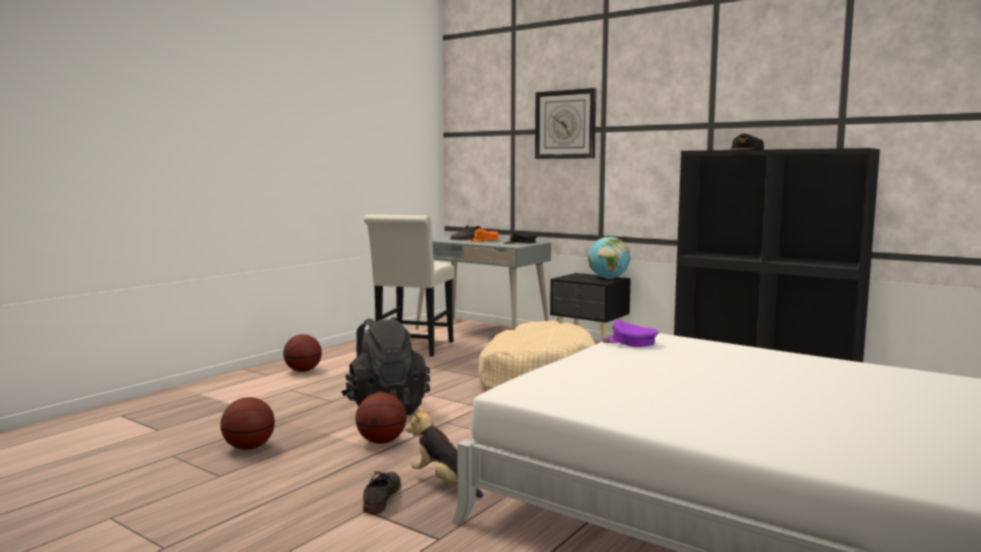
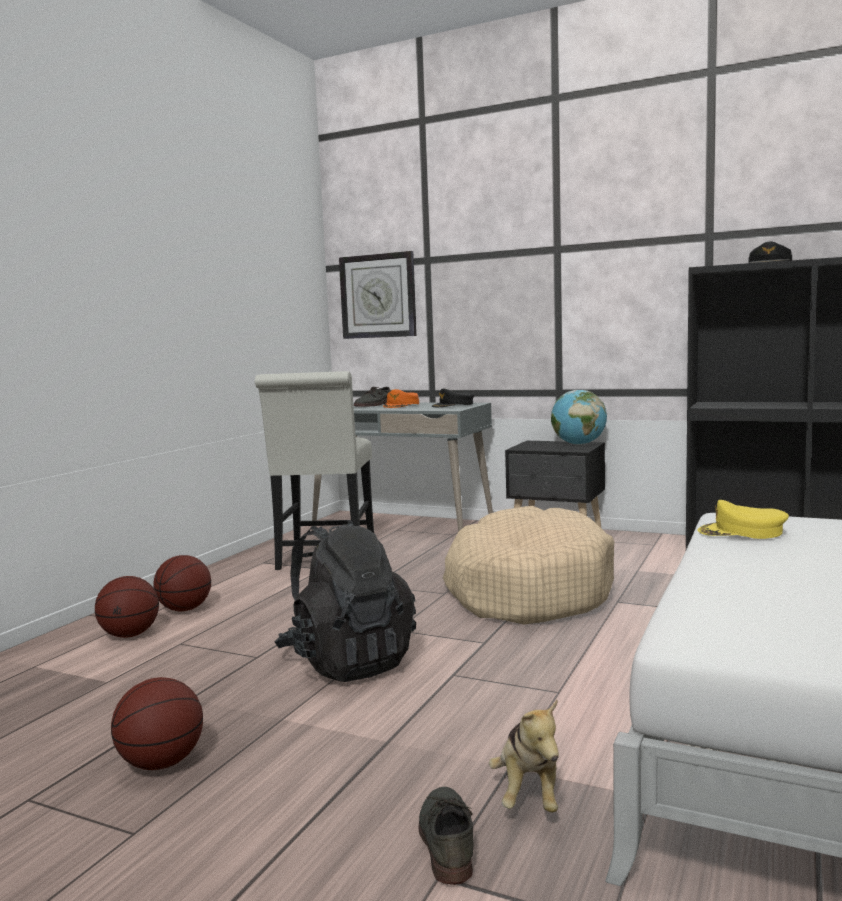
camera: 10 degrees left, 0 degrees up
basketball [356,392,407,444] -> basketball moved to [95,576,159,638]
plush toy [405,406,483,498] -> plush toy turned 120 degrees counterclockwise [489,700,559,812]
wall clock [535,88,596,159] -> wall clock moved to [339,251,417,339]
purple cap [601,320,659,347] -> yellow cap [697,500,789,539]

